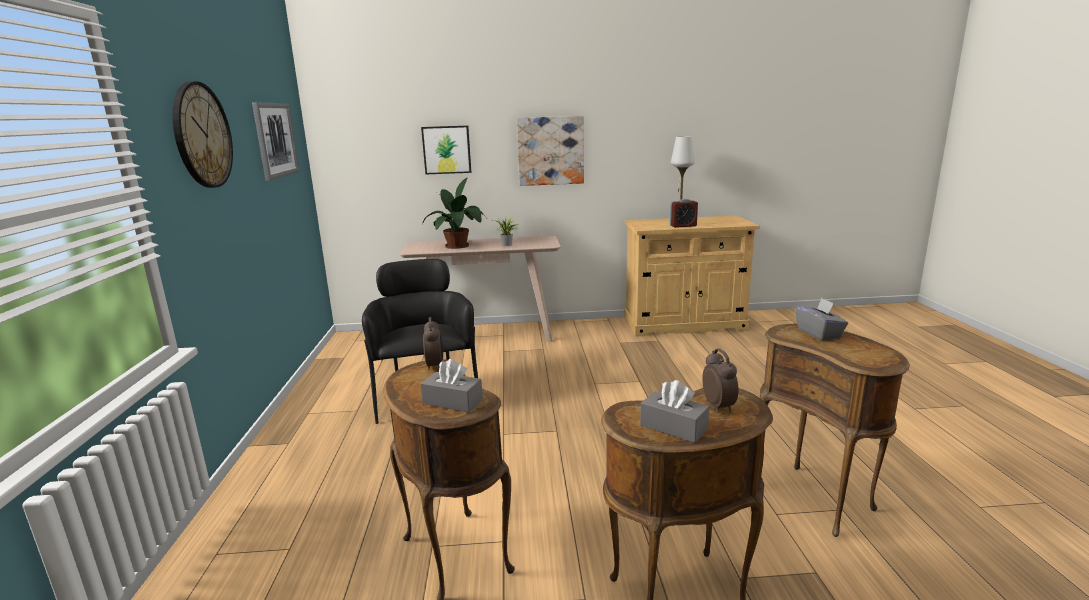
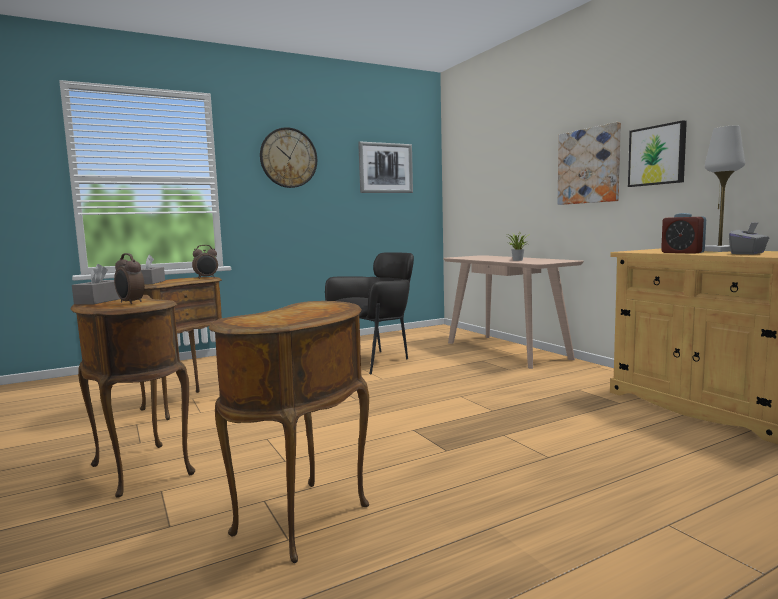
camera: 65 degrees right, 10 degrees down
picture [421,125,471,174] -> picture moved to [628,120,687,187]
potted plant [422,178,486,249] -> none
alarm clock [702,348,739,413] -> alarm clock turned 75 degrees clockwise [114,253,145,304]
grey tissue box [795,298,848,341] -> grey tissue box moved to [729,222,769,254]

